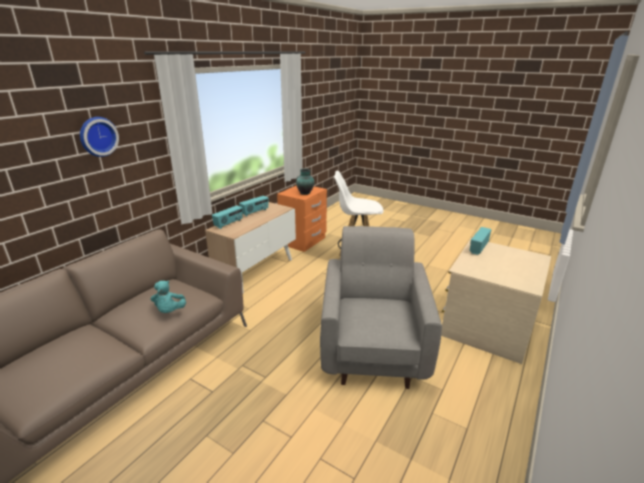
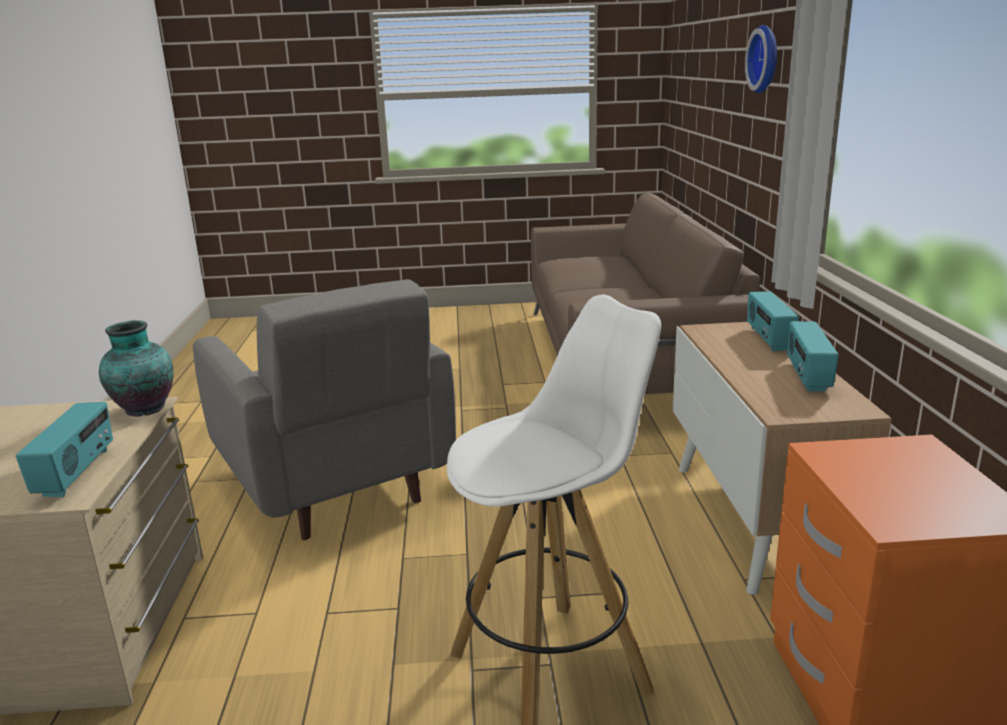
camera: 145 degrees right, 5 degrees down
turquoise plush toy [151,281,186,313] -> none
vase [296,168,314,195] -> vase moved to [99,320,174,417]

